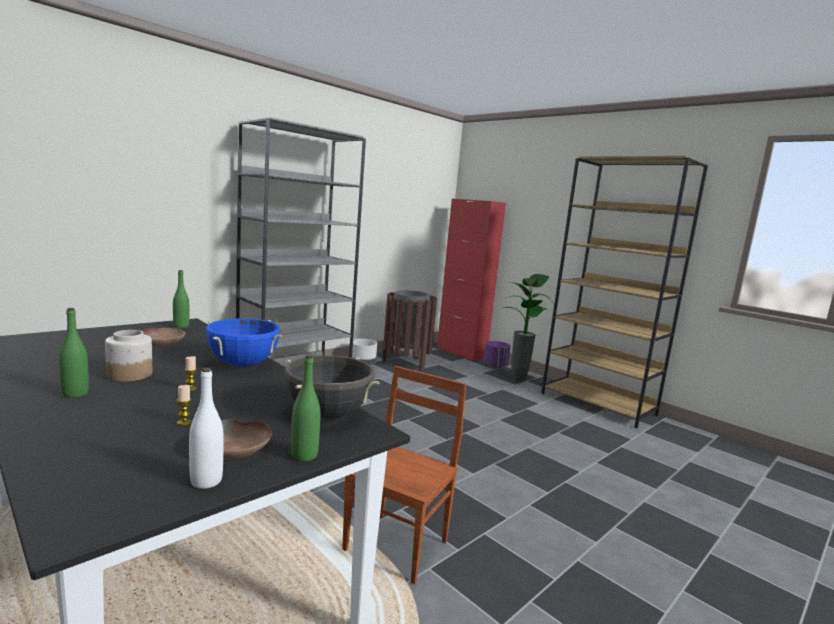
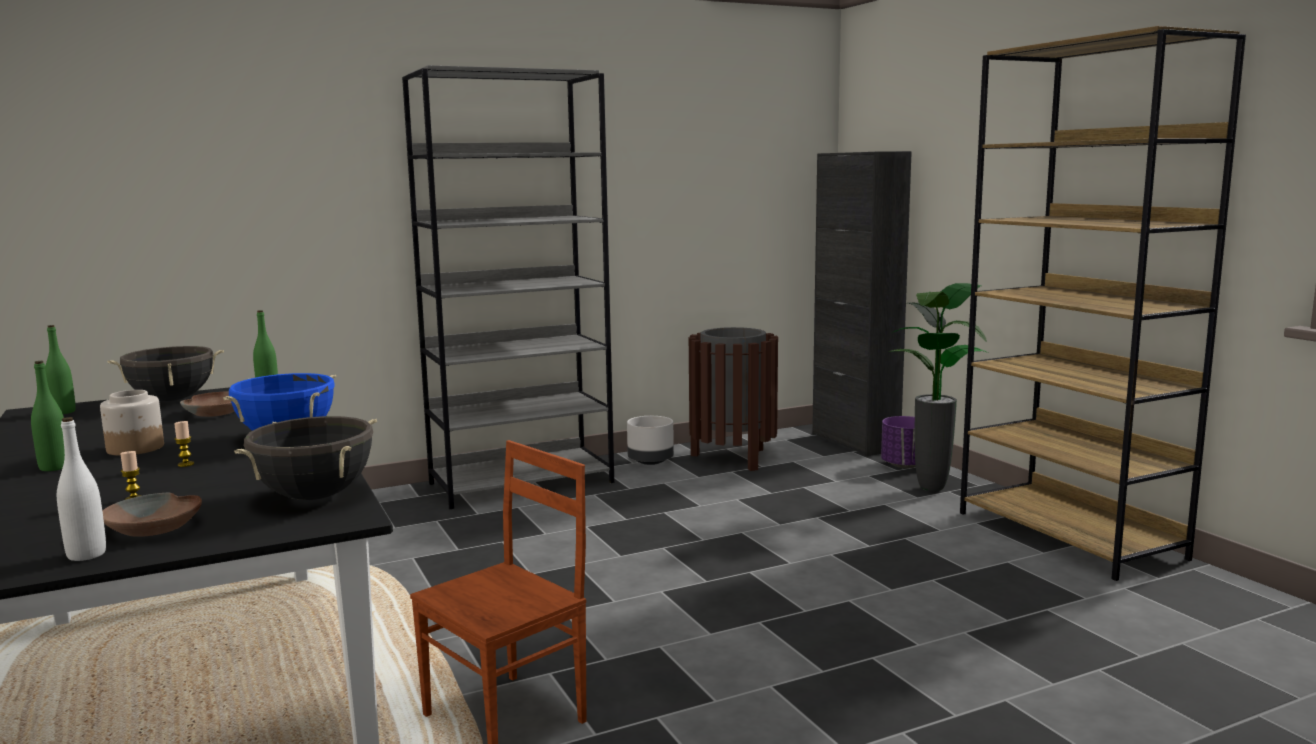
camera: 20 degrees right, 0 degrees up
green bottle [291,355,321,462] -> green bottle moved to [45,325,76,414]
red cabinet [437,199,506,361] -> black cabinet [812,151,912,456]
none -> black cooking pot [107,346,224,401]

